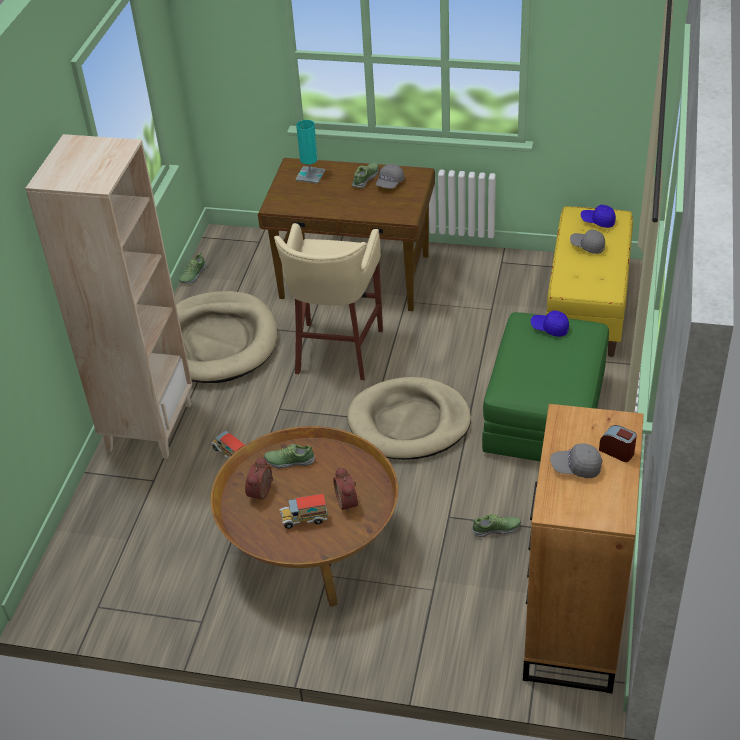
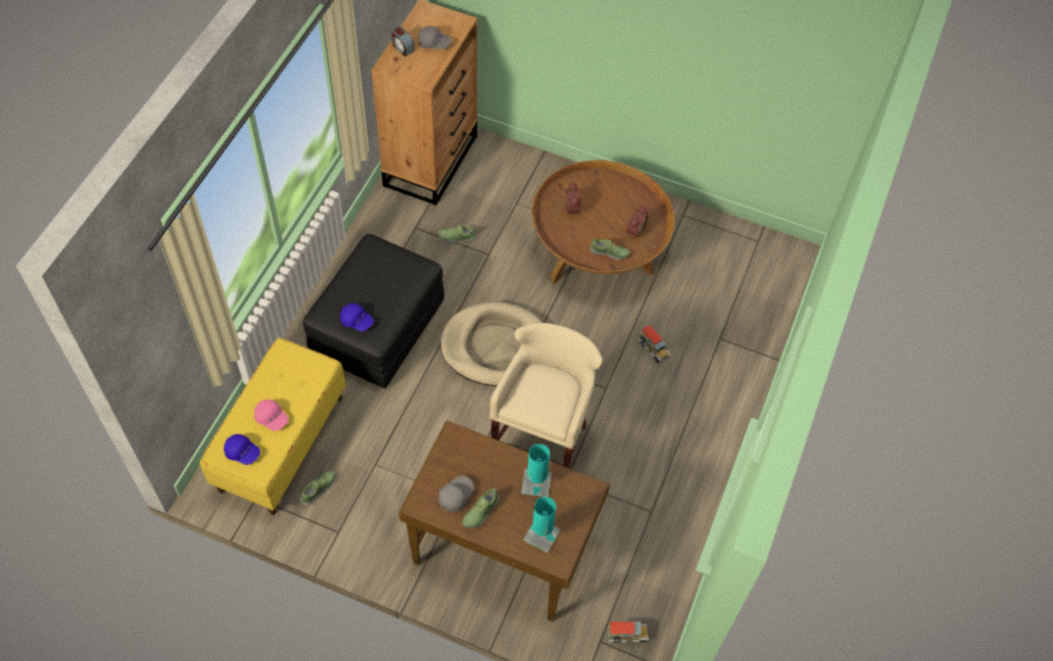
camera: 175 degrees left, 15 degrees up
beige bookcase [25,134,192,459] -> none
beige dog bed [176,291,277,383] -> none
shoe [179,252,207,284] -> shoe moved to [300,471,335,505]
toy truck [279,494,328,529] -> toy truck moved to [608,621,649,643]
green ottoman [482,312,609,461] -> black ottoman [303,234,444,389]
grey cap [570,230,605,254] -> pink cap [254,399,289,431]
none -> turquoise table lamp [521,444,552,497]

